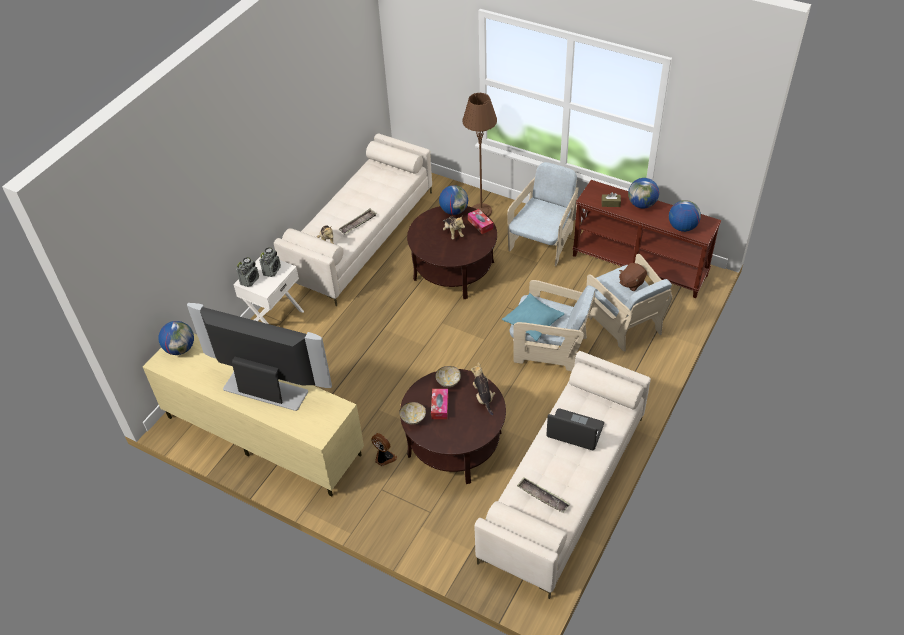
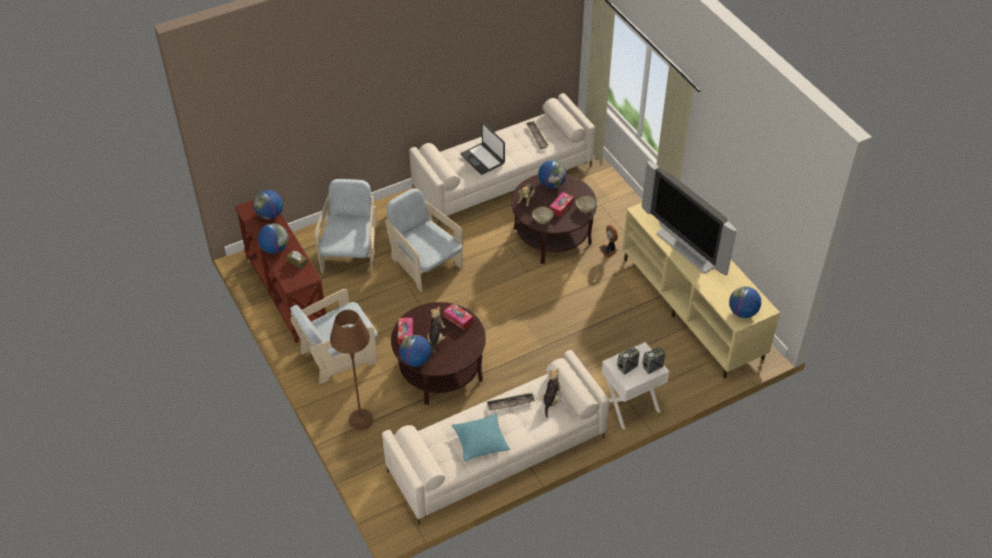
camera: 150 degrees left, 0 degrees up
turquoise pillow [502,293,564,341] -> turquoise pillow moved to [452,414,510,461]
brown plush toy [619,263,647,291] -> none
none -> tissue box [444,303,473,330]
none -> globe [538,160,566,188]

